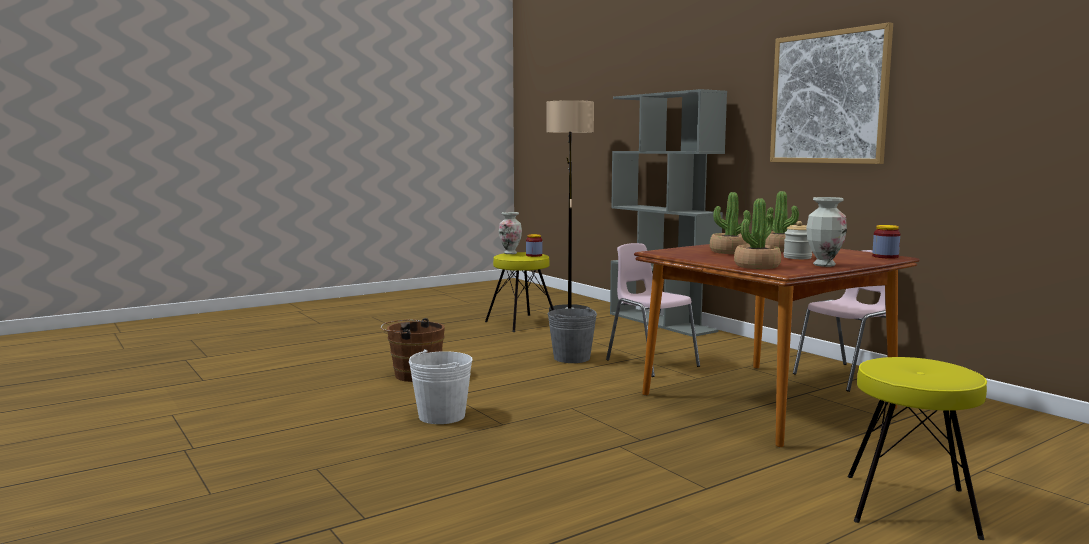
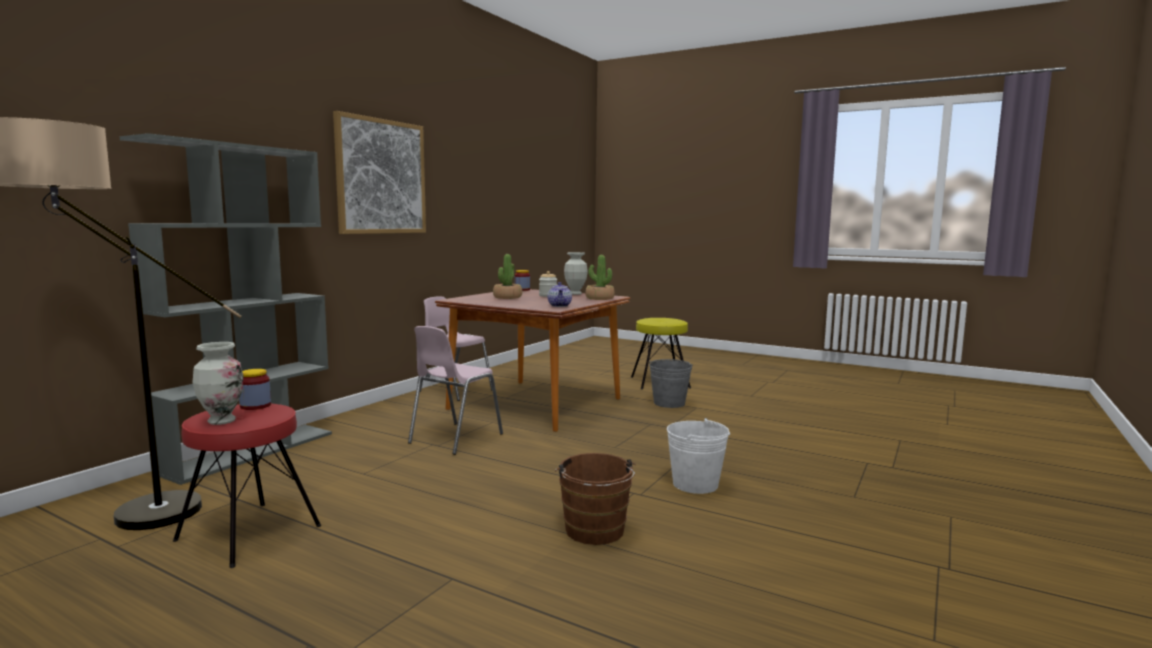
camera: 115 degrees left, 0 degrees up
yellow stool [485,252,554,332] -> red stool [173,404,321,568]
grey bucket [548,307,597,363] -> grey bucket moved to [649,359,693,408]
potted plant [710,192,751,254] -> none
none -> teapot [547,282,572,307]

